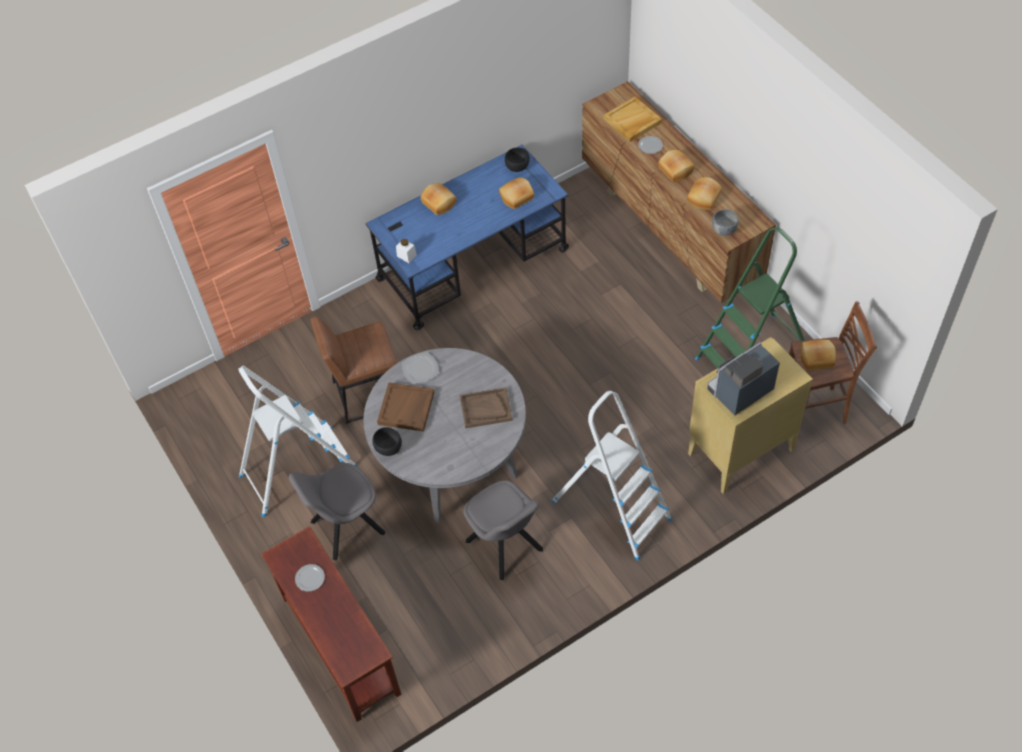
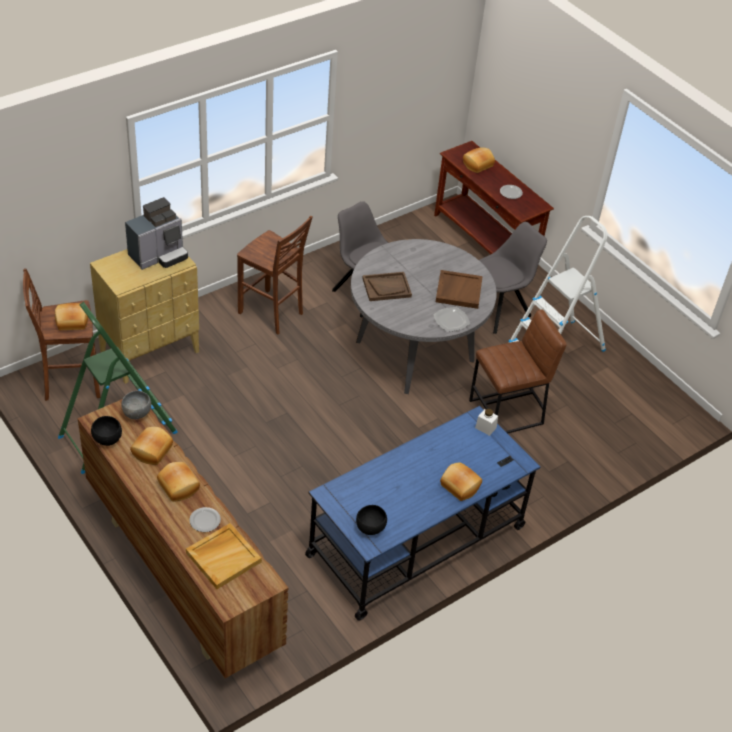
camera: 170 degrees right, 10 degrees down
black bowl [372,427,402,456] -> black bowl moved to [91,416,122,446]
bread [499,177,534,209] -> bread moved to [463,147,495,173]
white step ladder [551,391,672,561] -> brown stool [237,215,313,335]

